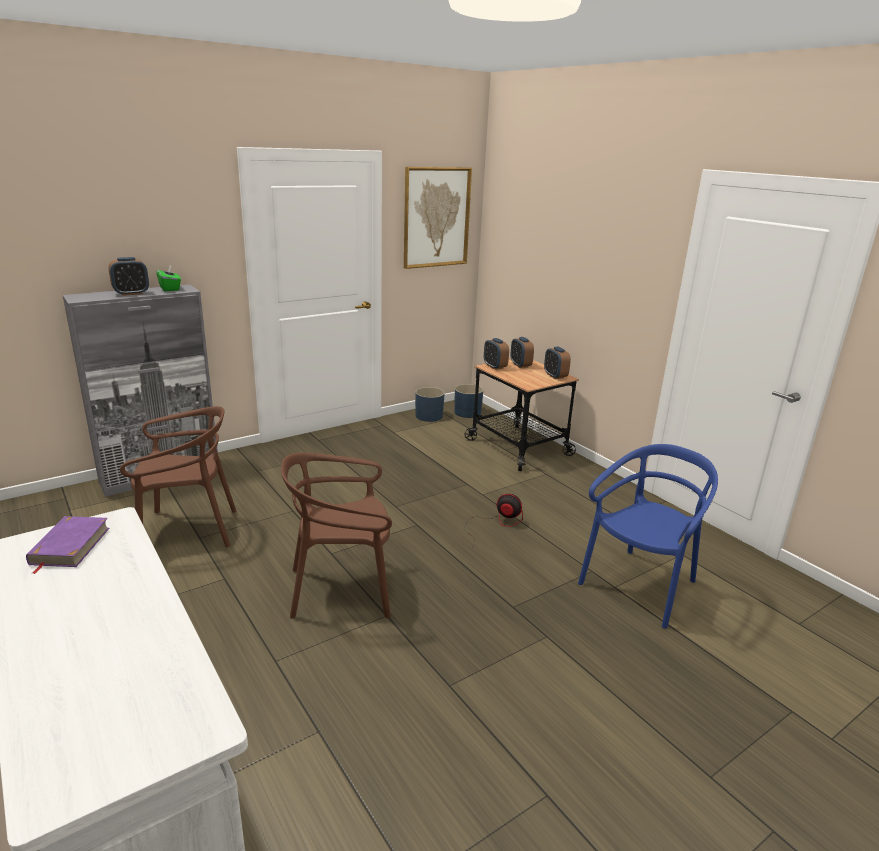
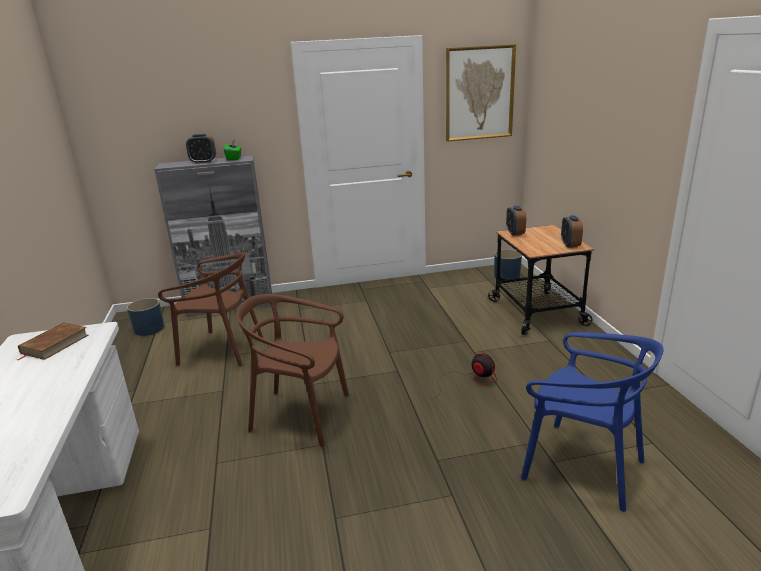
camera: 25 degrees right, 0 degrees up
purple book [26,516,109,574] -> brown book [17,322,88,360]
blue planter [415,387,445,422] -> blue planter moved to [127,298,164,336]
alarm clock [510,337,534,368] -> none
blue chair [578,444,718,628] -> blue chair turned 60 degrees clockwise [521,332,663,512]

